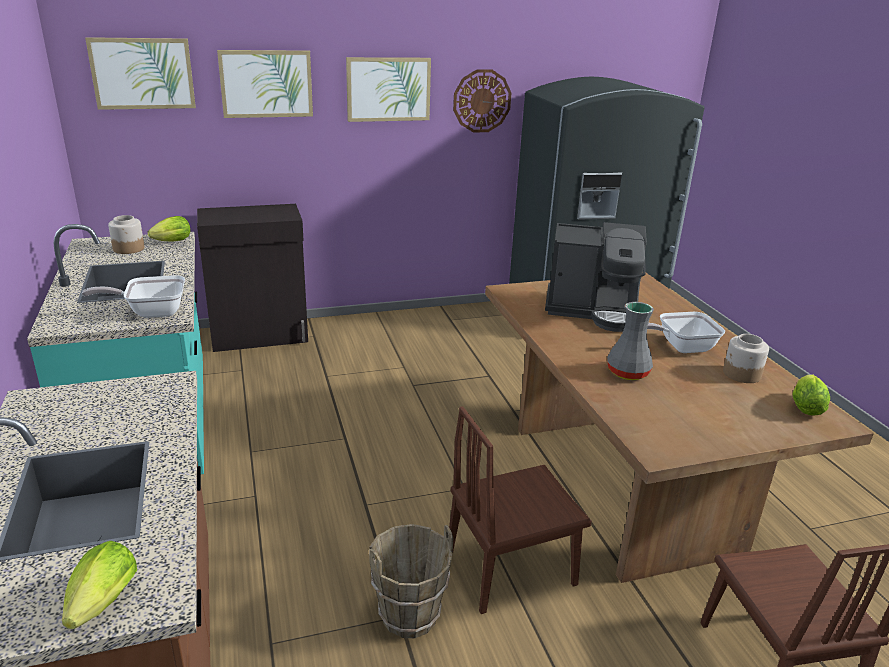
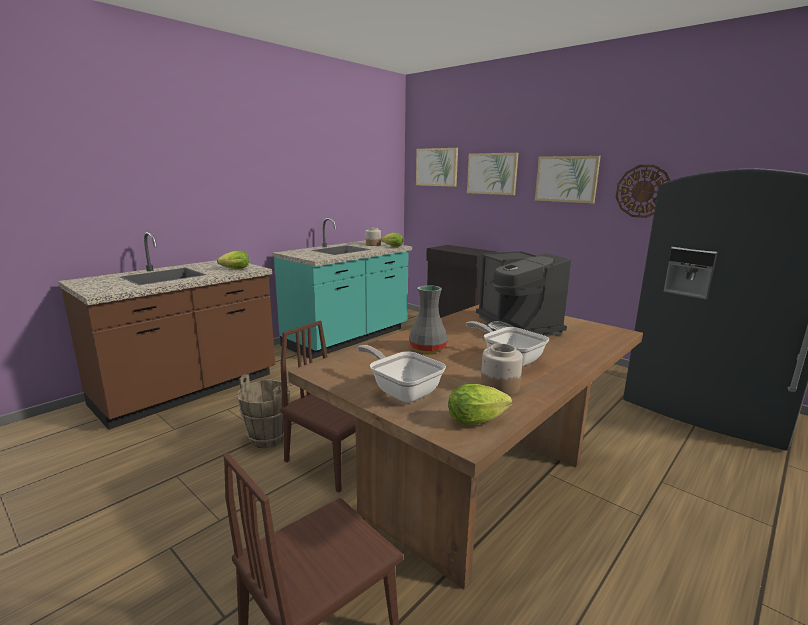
camera: 60 degrees right, 10 degrees down
lettuce [62,541,137,629] -> lettuce moved to [217,251,249,269]
frying pan [82,275,185,318] -> frying pan moved to [357,345,446,403]

